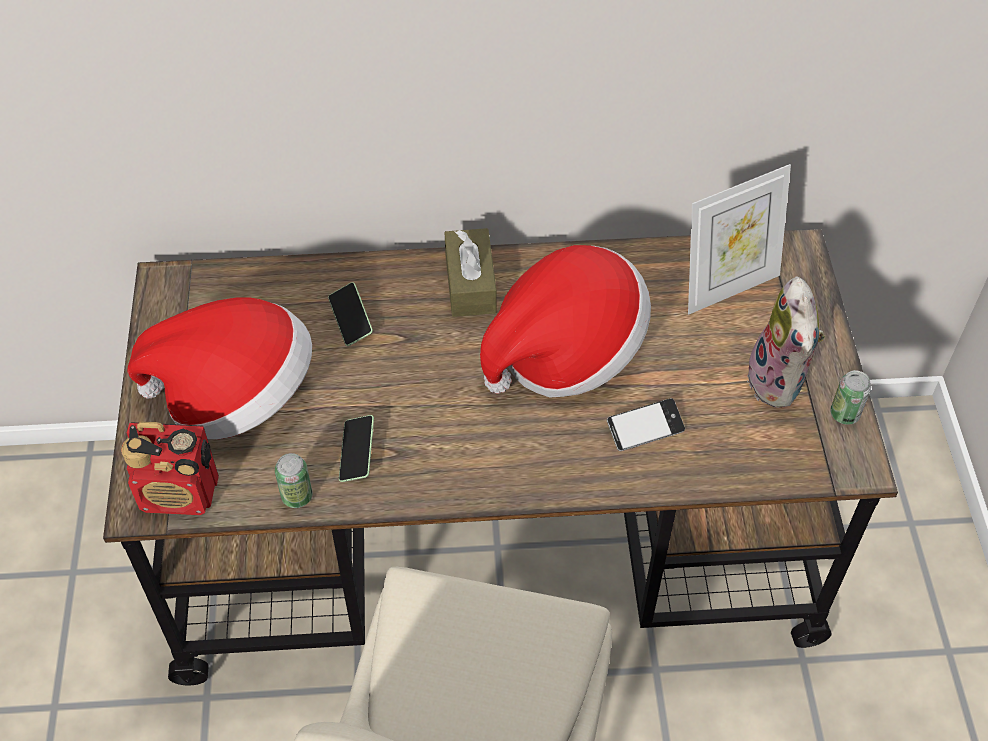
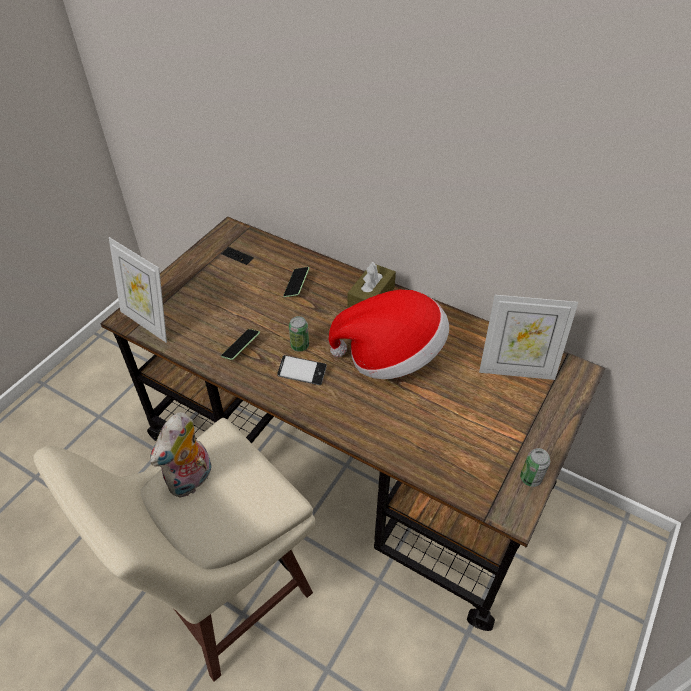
camera: 35 degrees right, 5 degrees down
radio [121,421,219,515] -> picture frame [109,237,167,343]
hat [127,297,312,439] -> none
can [275,453,312,508] -> can moved to [289,316,309,352]
phone [607,398,685,451] -> phone moved to [277,355,327,385]
plush toy [746,276,825,408] -> plush toy moved to [150,412,212,498]

